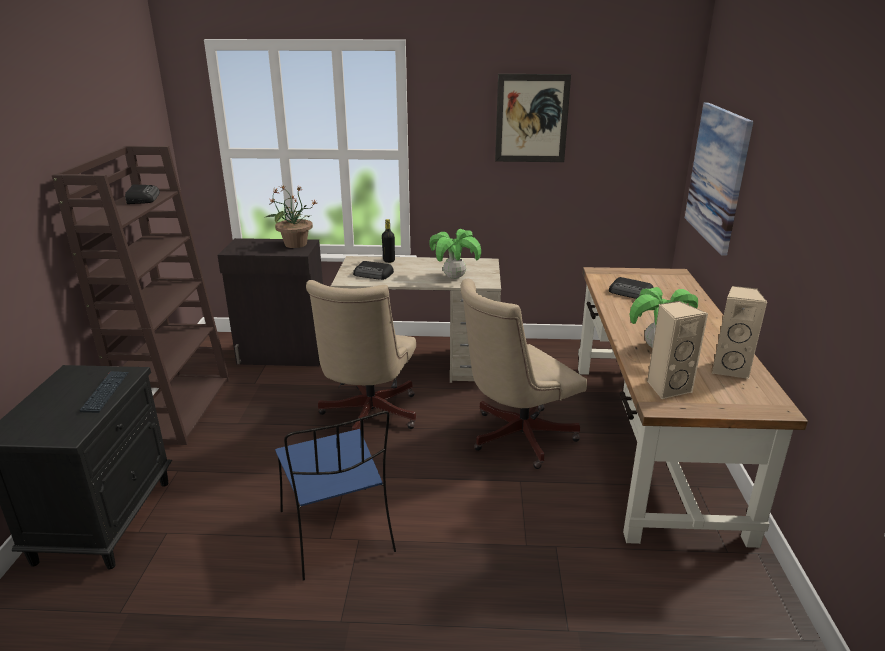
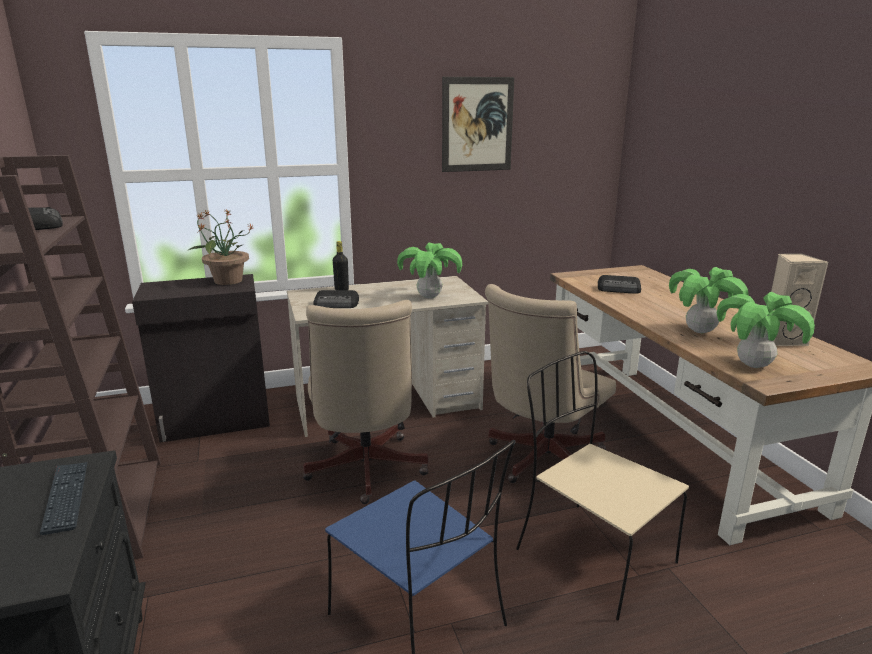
camera: 20 degrees left, 5 degrees down
beige speaker [647,301,708,399] -> potted plant [717,292,815,368]
picture [685,102,754,256] -> none
none -> beige chair [516,351,689,621]

